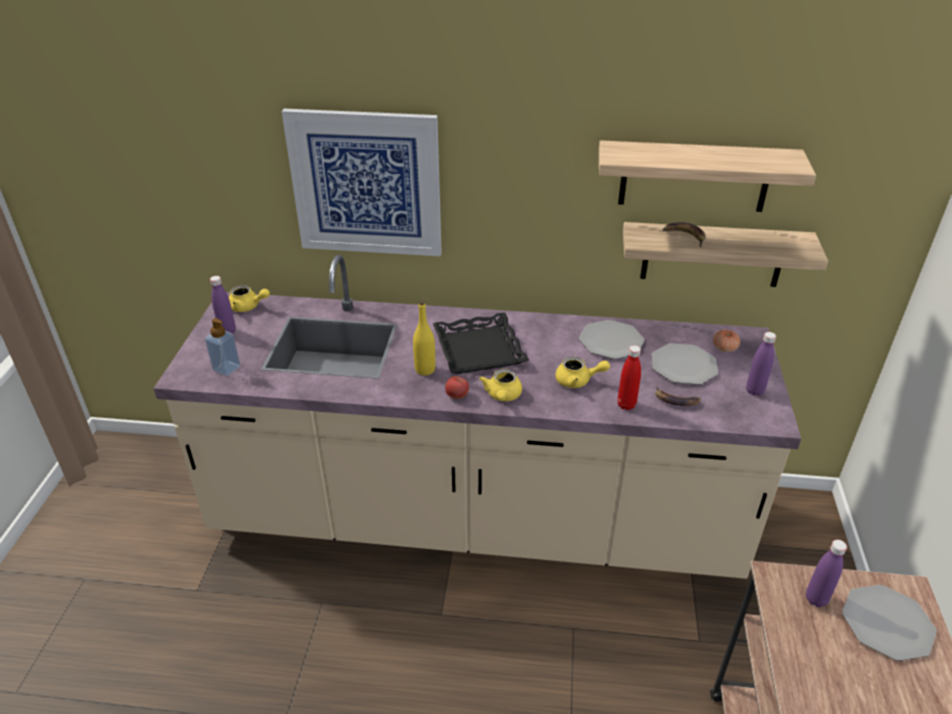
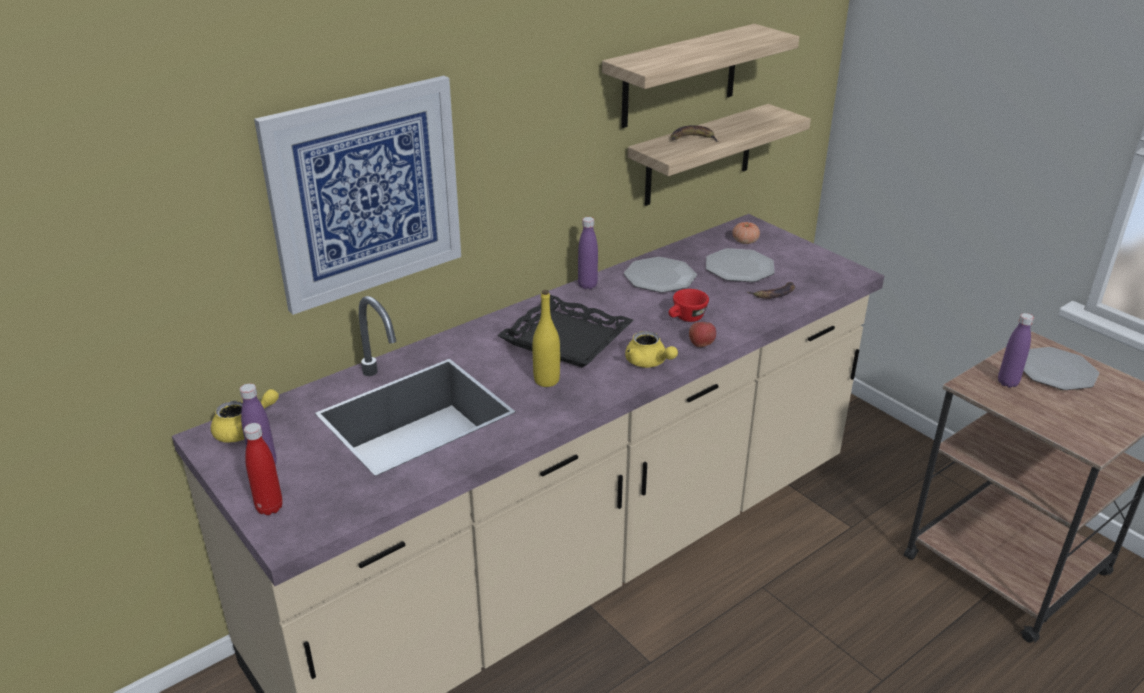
camera: 45 degrees left, 5 degrees down
soap dispenser [205,318,241,376] -> none
apple [445,376,469,399] -> apple moved to [689,322,716,347]
yellow teapot [555,357,610,388] -> red cup [668,289,709,322]
red bottle [617,345,641,410] -> red bottle moved to [244,423,283,515]
purple bottle [746,332,776,396] -> purple bottle moved to [578,217,598,289]

